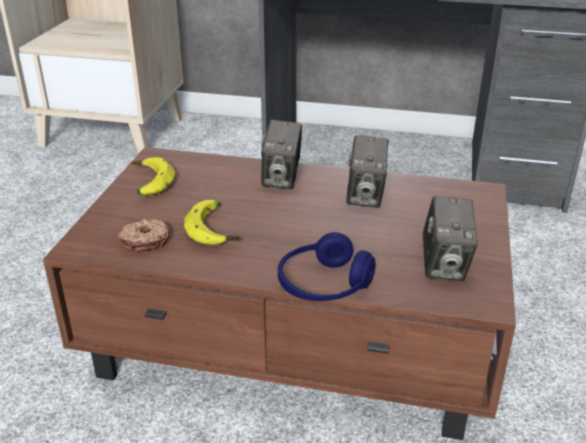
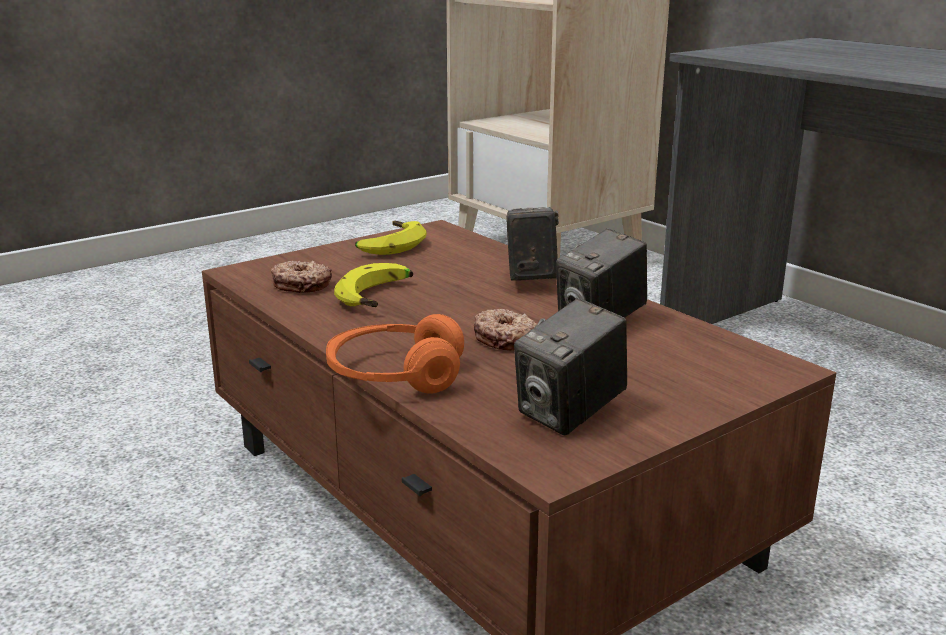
camera: 40 degrees right, 10 degrees down
camera [261,120,302,189] -> camera turned 135 degrees clockwise [507,207,559,281]
blue headphones [278,232,376,301] -> orange headphones [326,314,464,394]
none -> donut [474,309,537,350]

